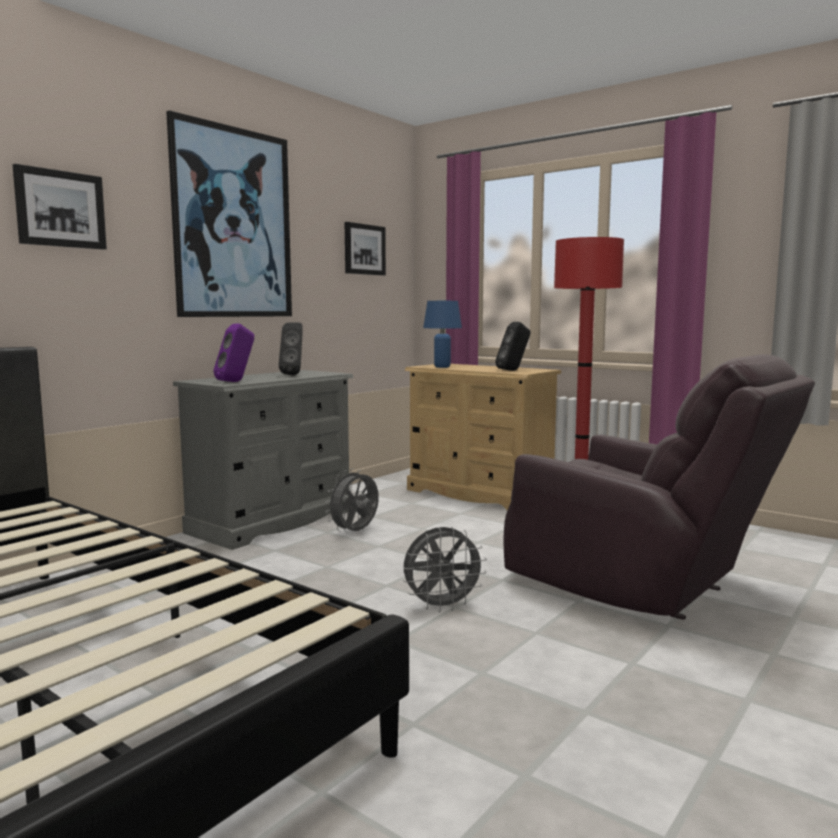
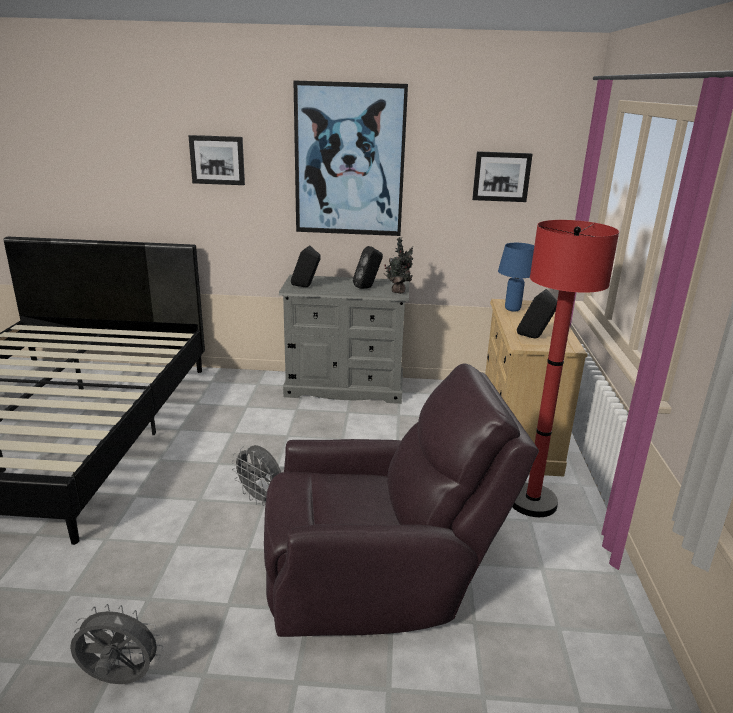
camera: 55 degrees right, 15 degrees up
purple speaker [213,324,254,382] -> black speaker [291,246,321,287]
grey fan [325,468,379,533] -> grey fan moved to [70,604,163,684]
brown armchair [504,354,815,620] -> brown armchair turned 105 degrees counterclockwise [264,364,539,637]
none -> potted plant [383,237,413,294]

